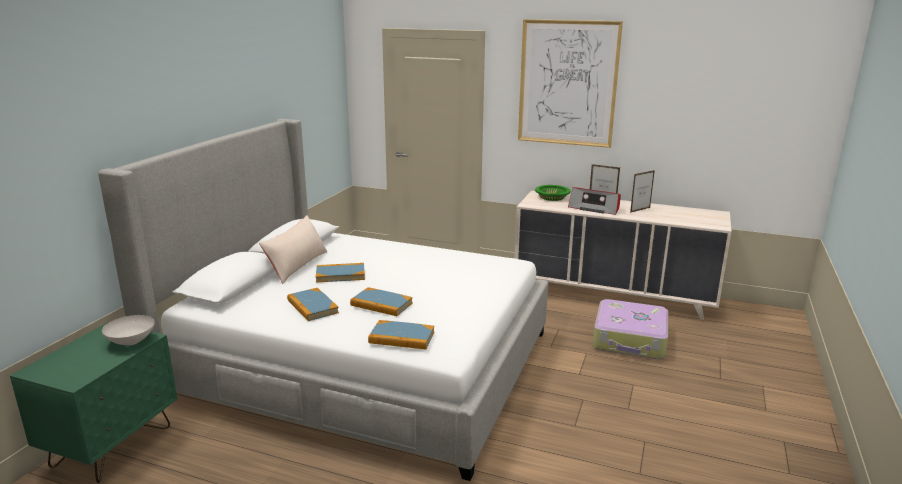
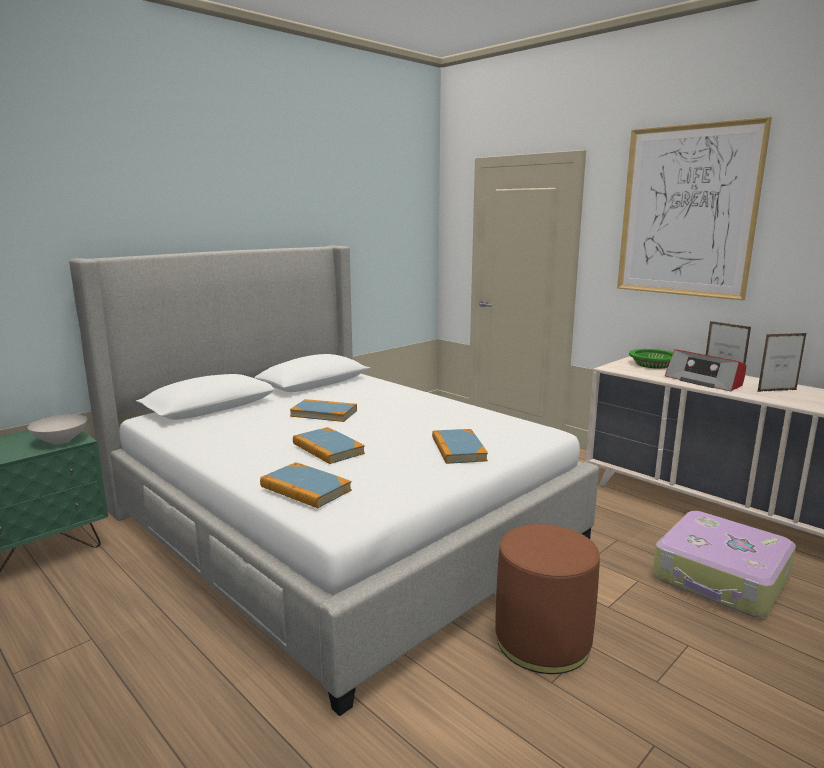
camera: 25 degrees right, 5 degrees down
beige pillow [259,215,327,284] -> none
book [287,288,339,321] -> book moved to [432,429,488,464]
none -> brown ottoman [495,524,600,674]

